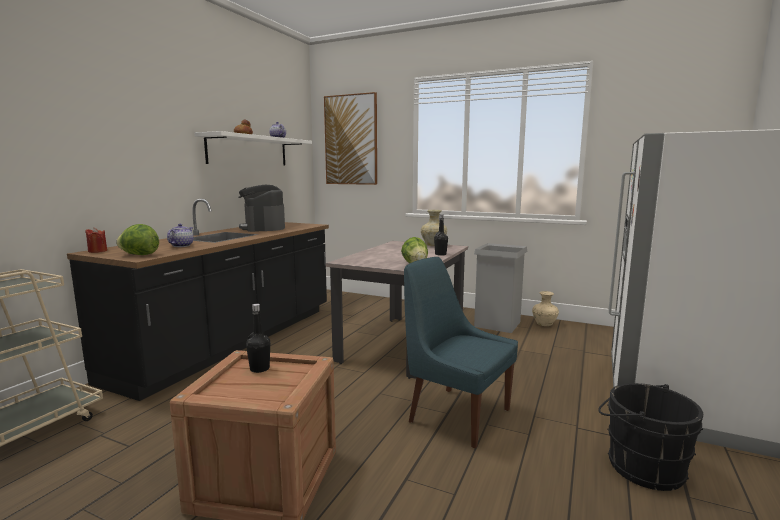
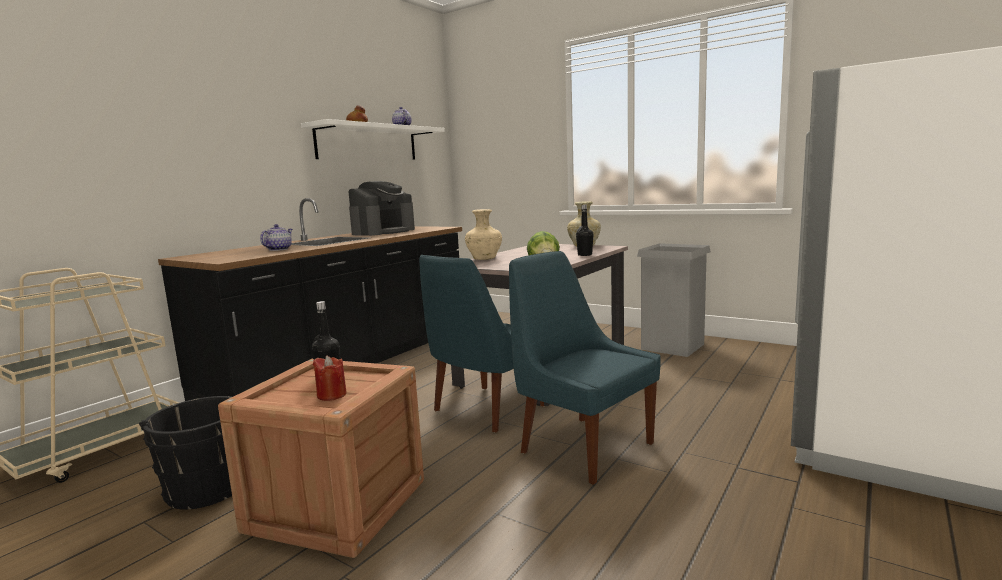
camera: 10 degrees right, 0 degrees up
red candle [85,228,107,253] -> red candle moved to [313,356,347,401]
lettuce [116,224,159,255] -> none
coffee machine [238,185,285,232] -> coffee machine turned 135 degrees counterclockwise [349,181,415,236]
picture [324,92,377,185] -> none
beige vase [532,291,559,326] -> beige vase moved to [465,209,502,260]
black bucket [598,383,703,491] -> black bucket moved to [139,396,232,510]
none -> blue chair [419,255,544,433]

